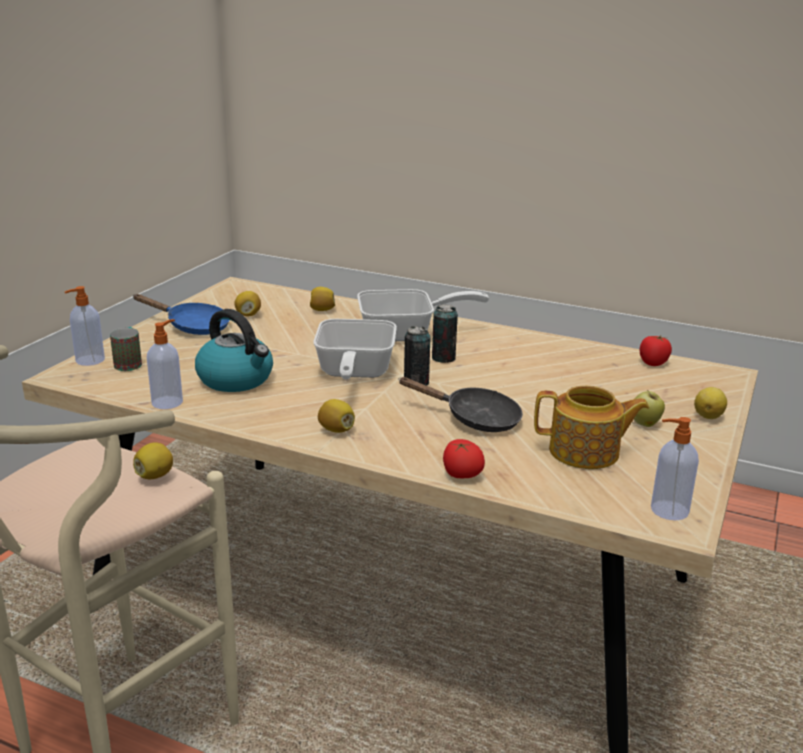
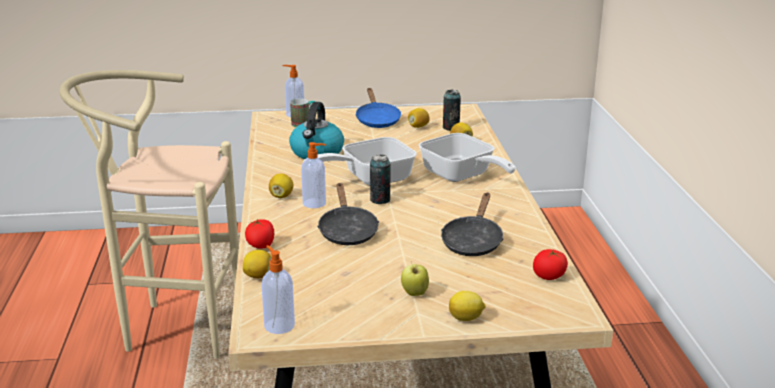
camera: 60 degrees right, 0 degrees up
lemon [133,442,173,479] -> lemon moved to [243,250,272,278]
soap dispenser [147,319,183,409] -> soap dispenser moved to [301,142,326,208]
can [432,304,458,363] -> can moved to [443,89,461,131]
teapot [534,386,650,469] -> none
none -> black frying pan [441,193,504,256]

